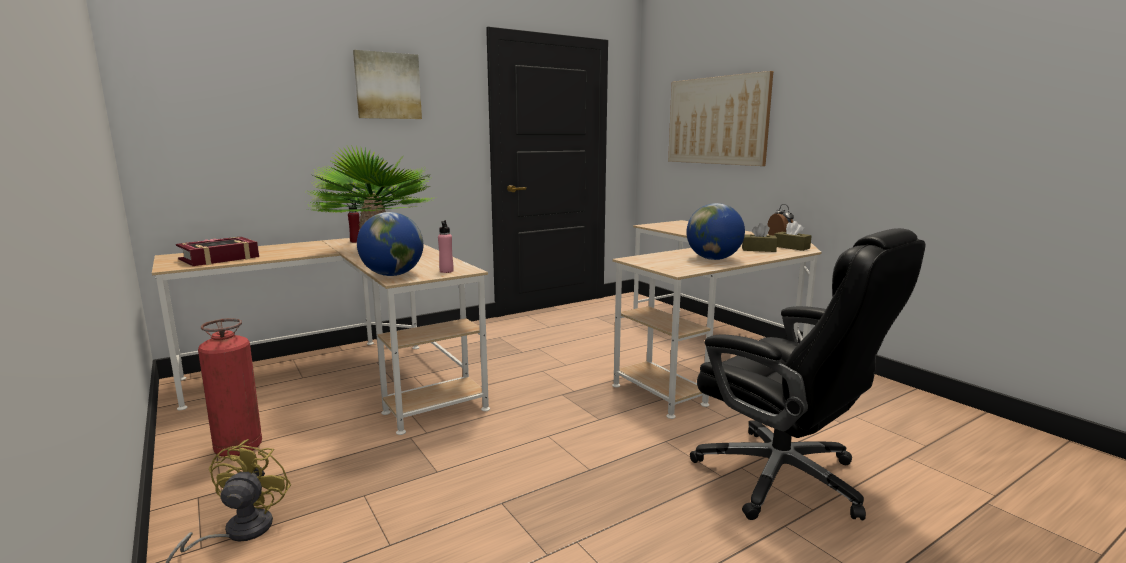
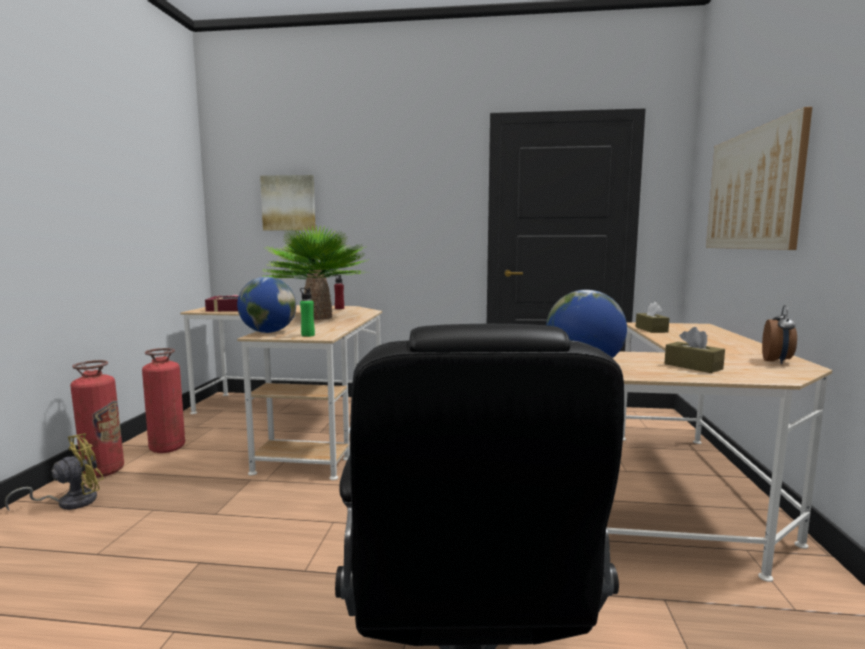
camera: 40 degrees right, 5 degrees down
picture [353,50,422,119] -> picture moved to [260,175,316,231]
pink bottle [438,220,454,273] -> green bottle [300,288,315,337]
brown tissue box [774,221,812,251] -> brown tissue box moved to [636,302,669,333]
none -> fire extinguisher [70,360,124,478]

